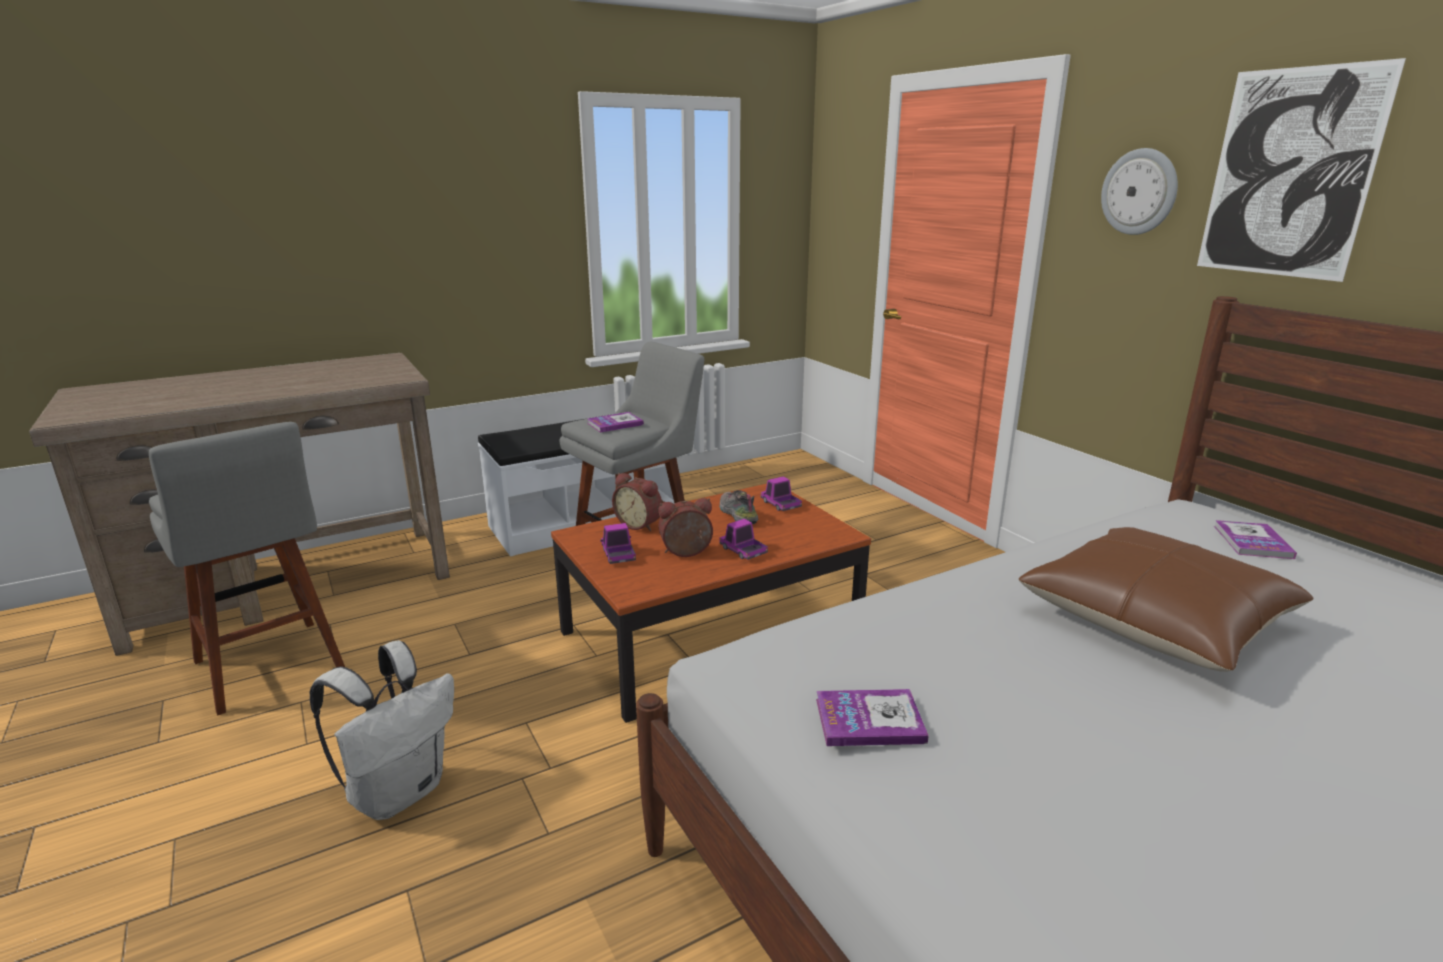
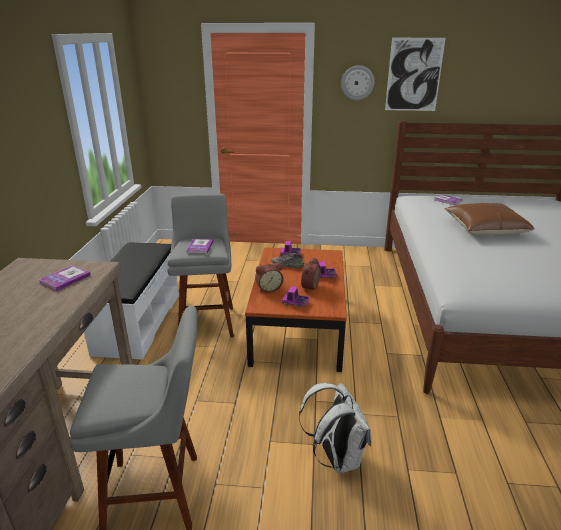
camera: 55 degrees left, 5 degrees up
book [816,689,929,746] -> book moved to [39,265,91,291]

